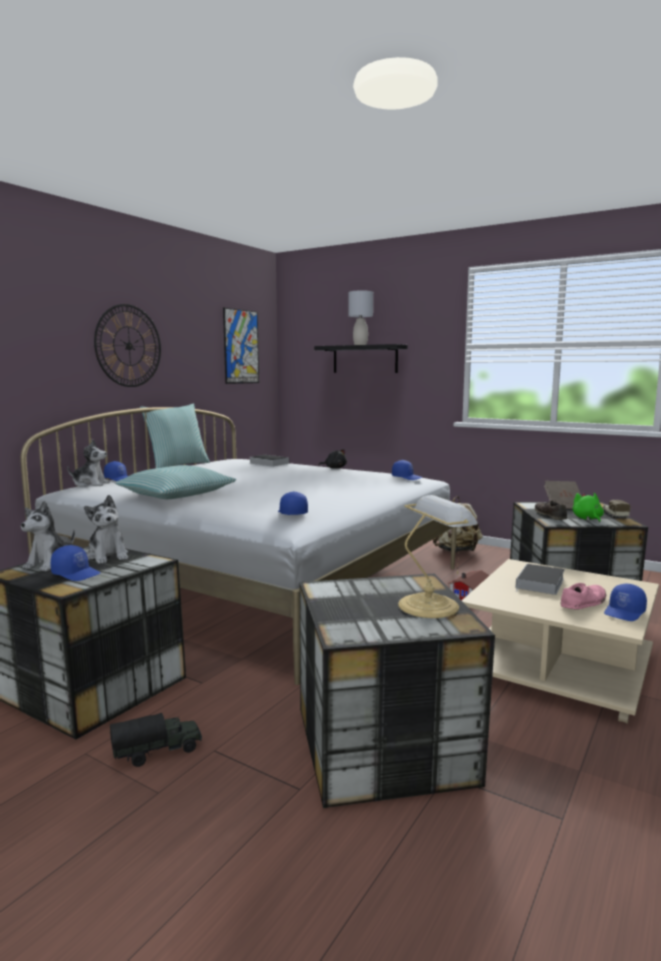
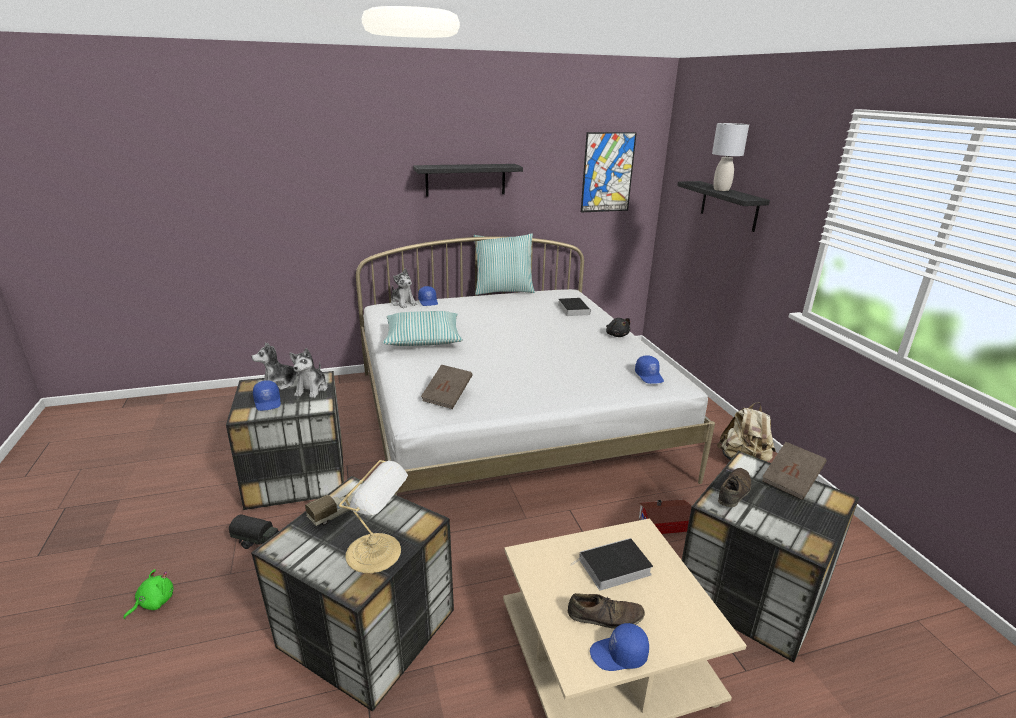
camera: 40 degrees right, 15 degrees up
wall clock [94,304,161,387] -> black shelf [413,164,523,196]
blue cap [278,491,308,515] -> brown book [421,365,472,409]
pink shoe [561,583,606,610] -> brown shoe [568,593,645,629]
green plush toy [572,493,604,523] -> green plush toy moved to [123,569,174,619]
toy truck [603,500,631,518] -> toy truck moved to [305,494,353,526]

